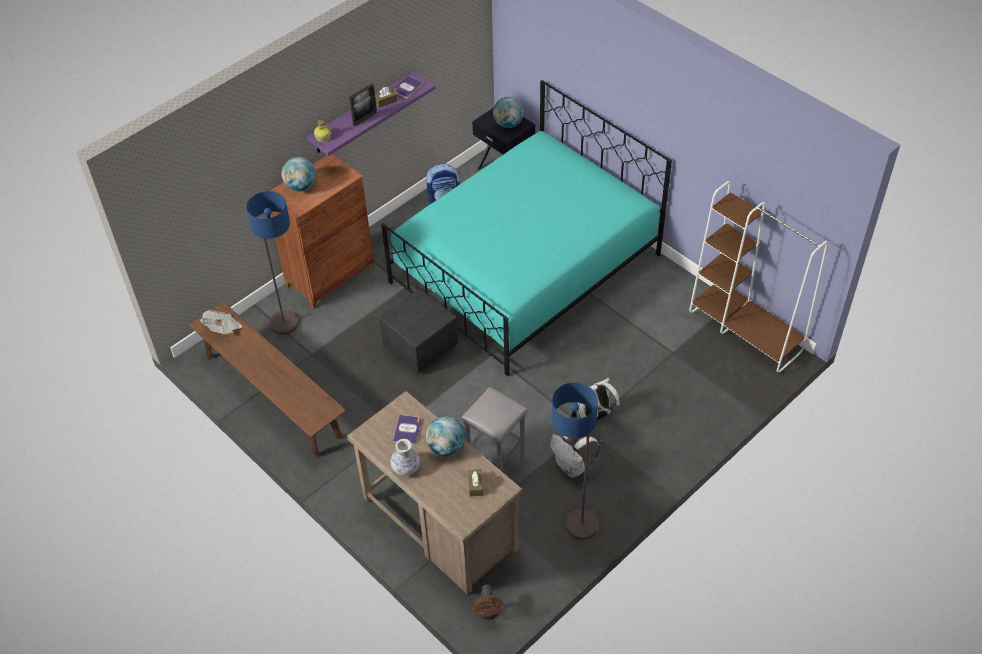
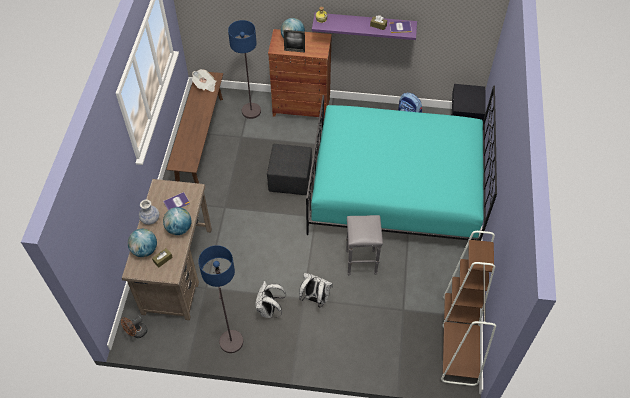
camera: 50 degrees right, 5 degrees up
picture frame [349,83,377,127] -> picture frame moved to [283,30,305,53]
grey stool [462,387,528,471] -> grey stool moved to [346,215,383,275]
globe [493,97,524,128] -> globe moved to [128,229,157,257]

